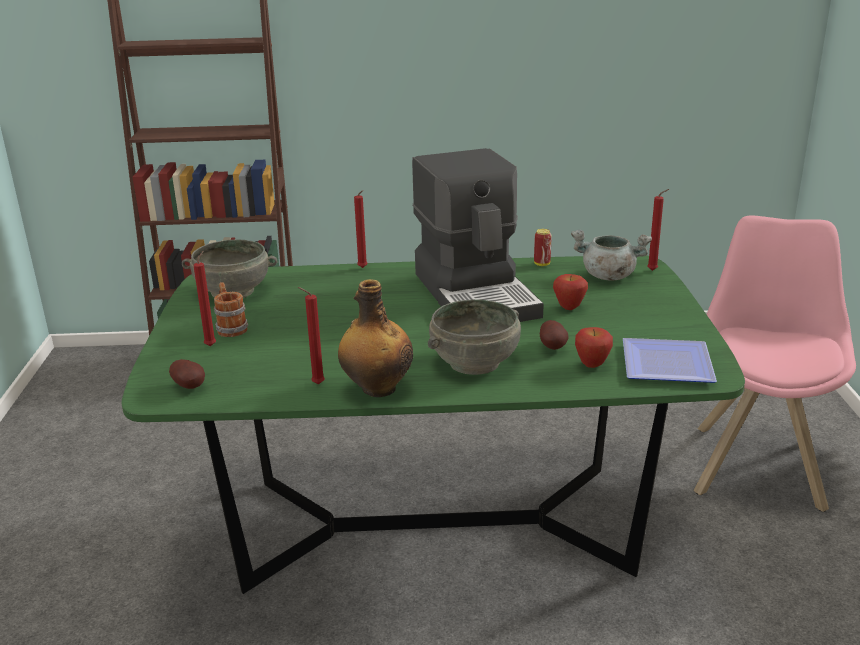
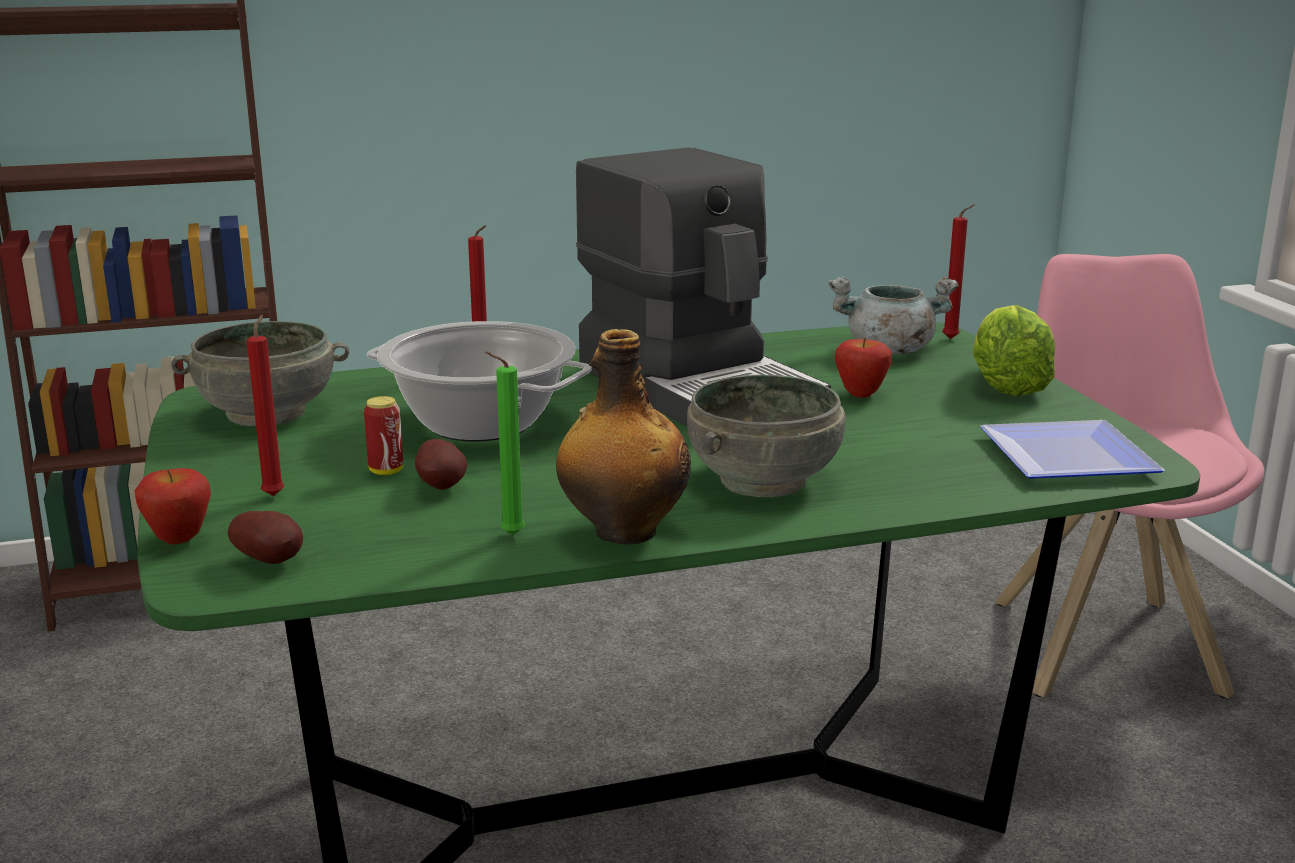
camera: 15 degrees left, 5 degrees down
mug [214,282,248,337] -> none
red candle [298,287,325,384] -> green candle [485,351,525,535]
can [534,229,552,266] -> can moved to [364,396,403,475]
potato [540,320,569,350] -> potato moved to [415,439,468,490]
apple [575,327,613,368] -> apple moved to [134,468,211,545]
none -> cooking pot [367,321,592,441]
none -> lettuce [973,305,1055,396]

